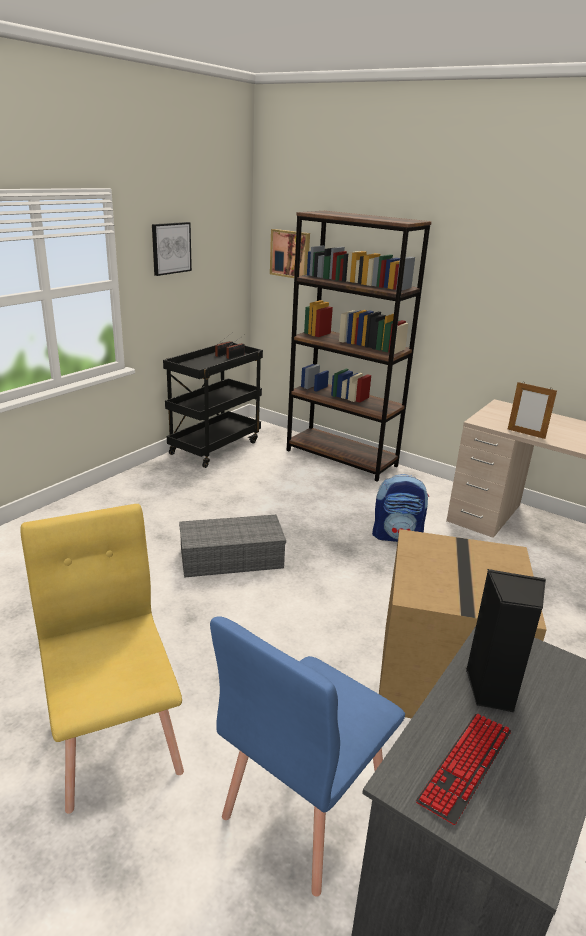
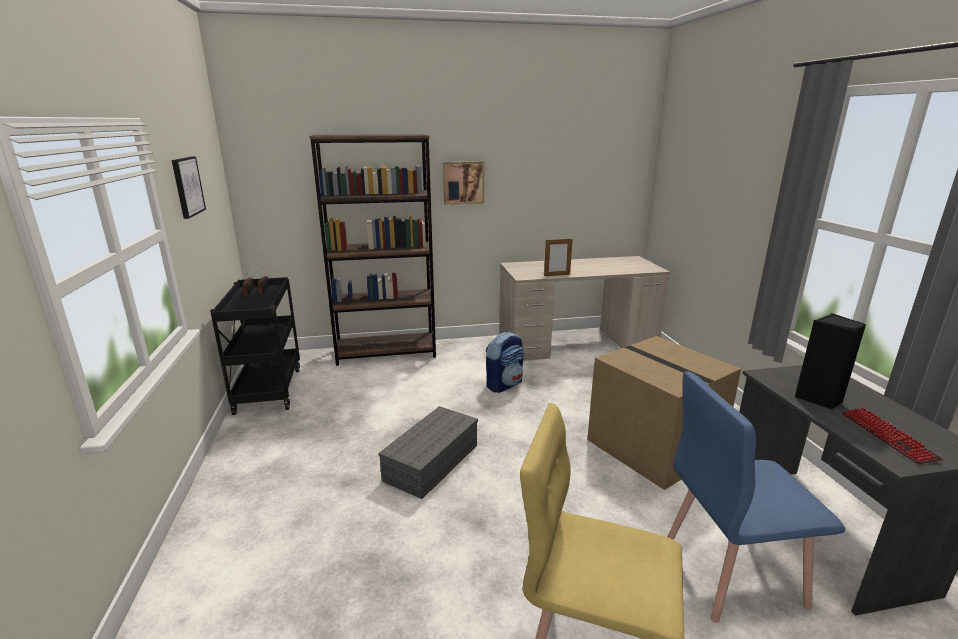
camera: 45 degrees left, 5 degrees down
blue chair [210,616,405,897] -> blue chair turned 90 degrees clockwise [667,372,845,623]
picture [270,229,310,278] -> picture moved to [443,161,484,204]

